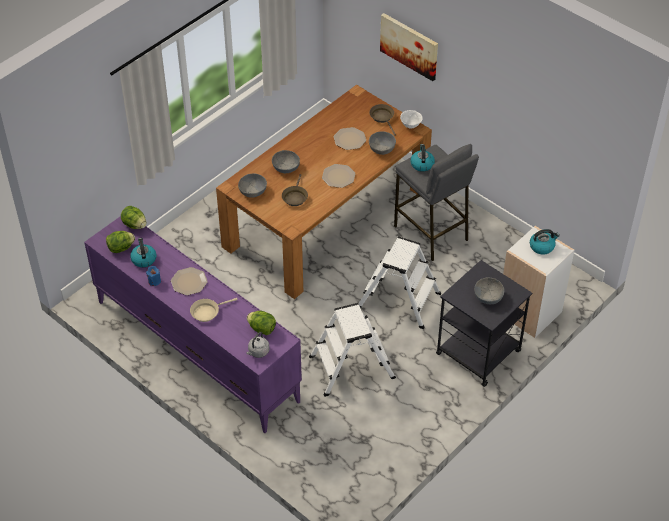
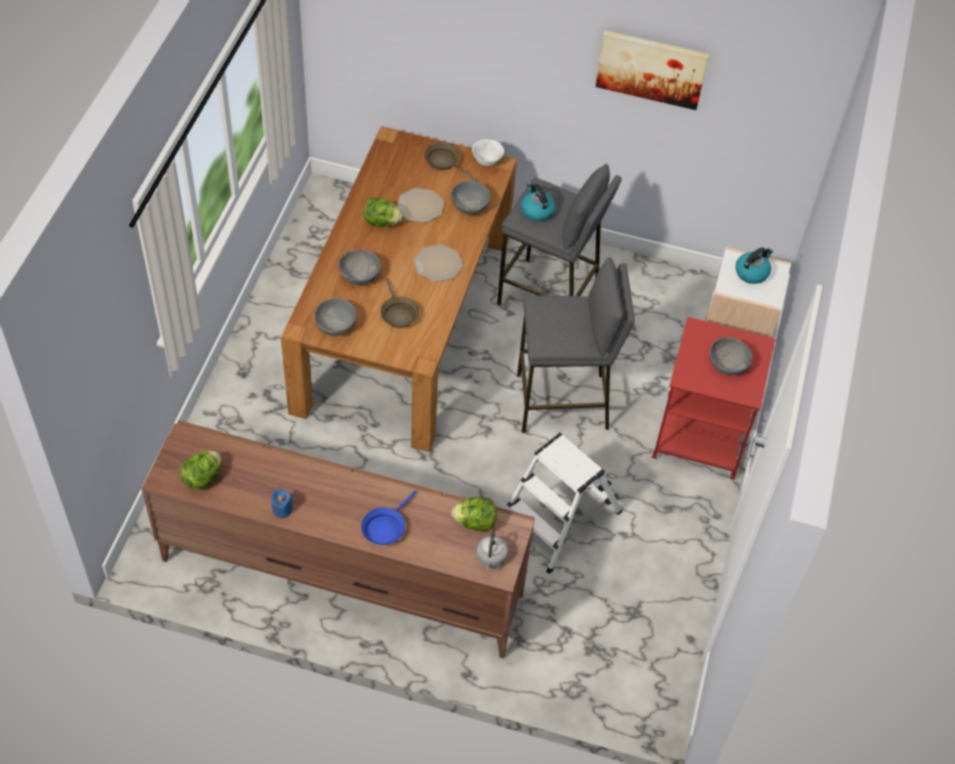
camera: 30 degrees left, 5 degrees up
purple cabinet [84,216,302,433] -> brown cabinet [141,420,535,658]
lettuce [121,206,146,229] -> lettuce moved to [364,198,402,227]
kettle [130,238,156,268] -> none
plate [171,267,208,295] -> none
beige frying pan [190,298,238,322] -> blue frying pan [361,490,417,545]
white step ladder [359,236,441,329] -> grey stool [517,257,635,433]
picture [380,13,438,81] -> picture moved to [596,30,709,110]
black cart [436,260,532,386] -> red cart [652,317,775,480]

